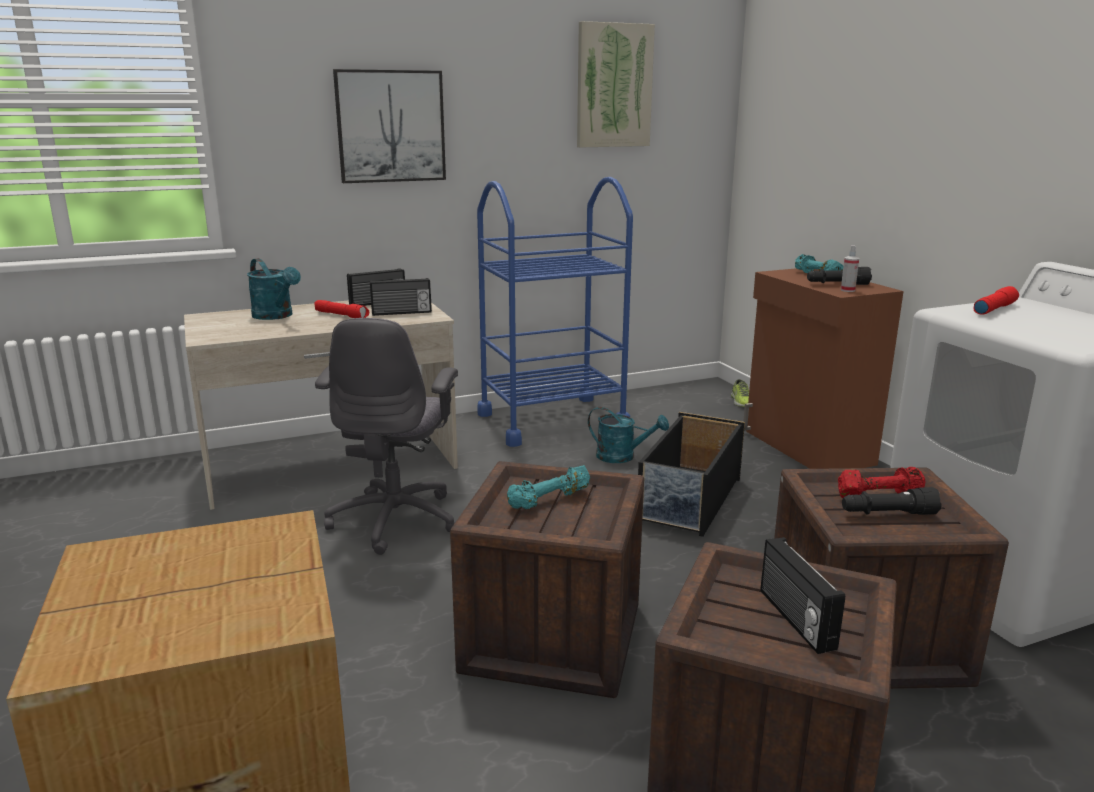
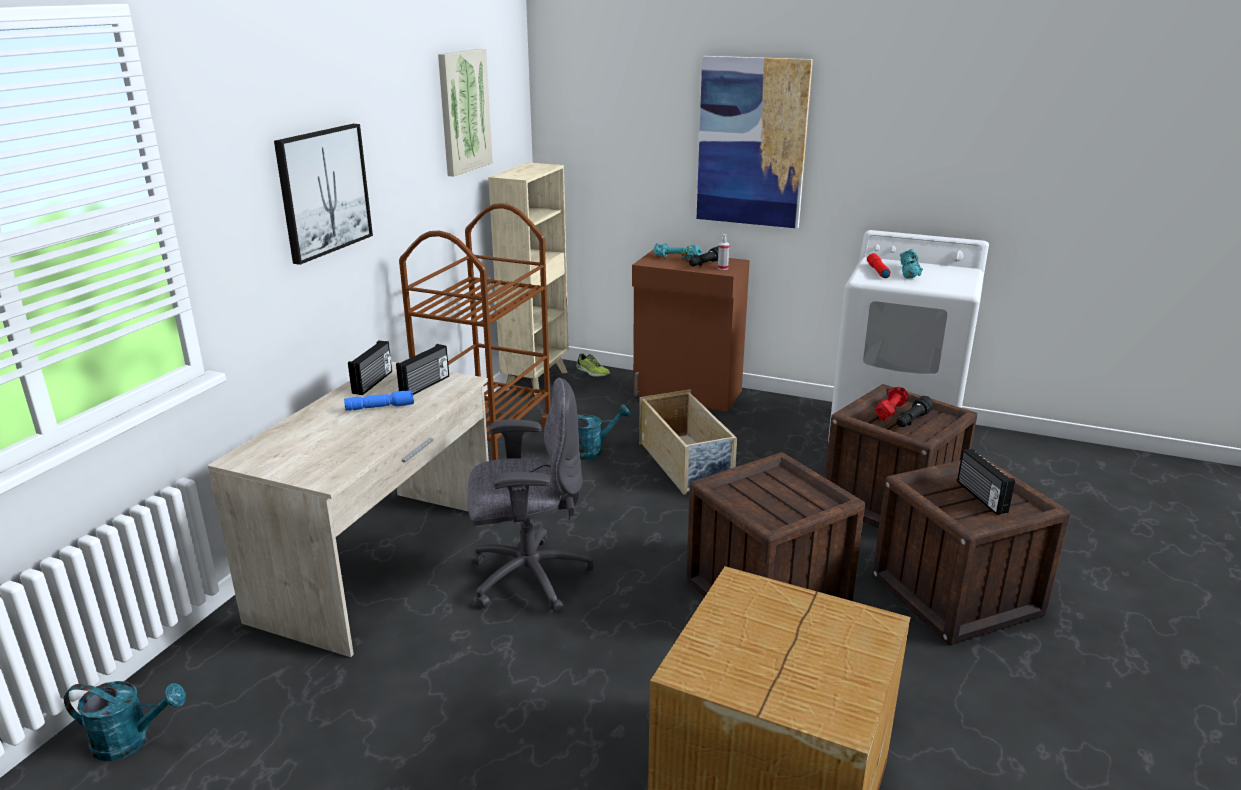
camera: 45 degrees left, 5 degrees up
turquoise watering can [247,258,301,320] -> turquoise watering can moved to [64,681,186,761]
red flashlight [314,300,369,318] -> blue flashlight [344,390,414,411]
grey office chair [315,318,458,555] -> grey office chair turned 60 degrees counterclockwise [468,378,594,613]
blue cart [477,177,633,447] -> brown cart [399,203,551,460]
turquoise dumbbell [507,465,590,509] -> turquoise dumbbell moved to [900,249,923,278]
black storage box [638,412,745,537] -> beige storage box [639,389,737,495]
radio [760,537,845,654] -> radio turned 45 degrees clockwise [957,449,1015,515]
none -> beige bookcase [488,162,569,395]
none -> picture [697,56,813,229]

